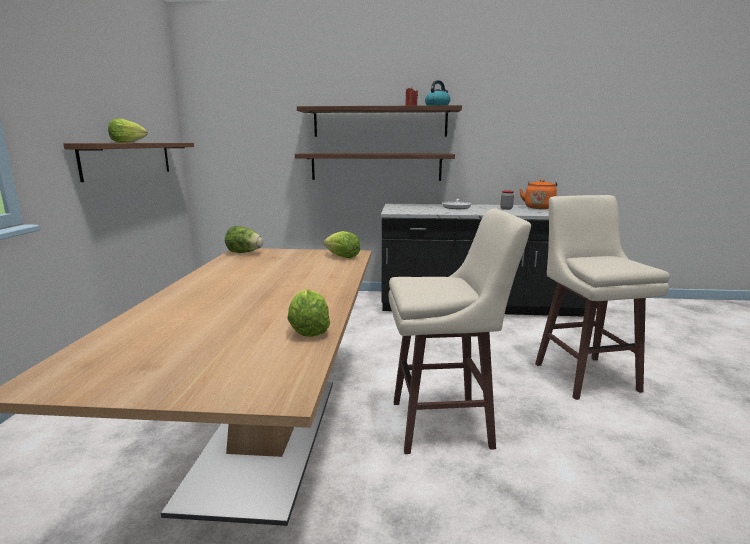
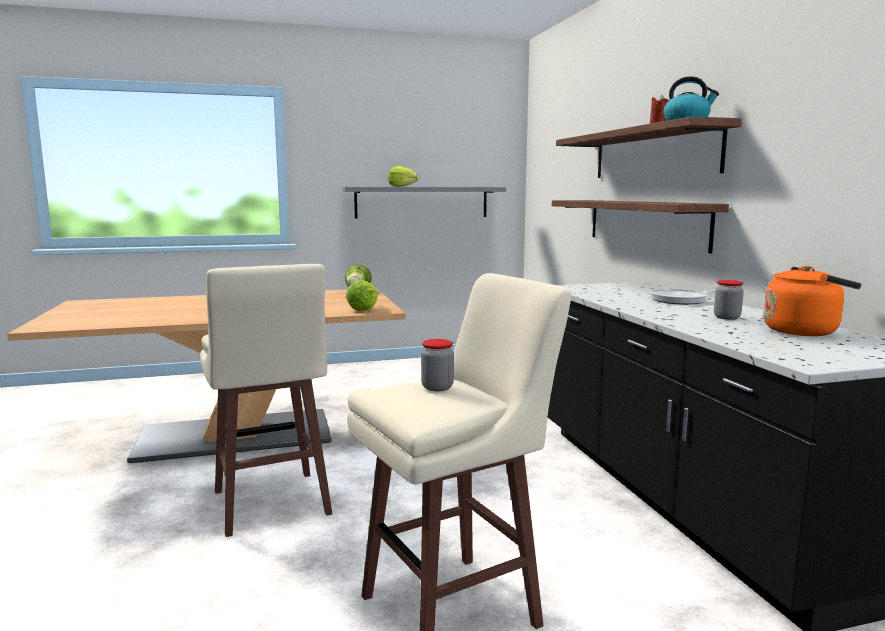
camera: 70 degrees right, 5 degrees down
brown shelf [63,143,194,182] -> grey shelf [342,187,506,218]
lettuce [287,289,330,337] -> none
none -> jar [421,339,454,391]

